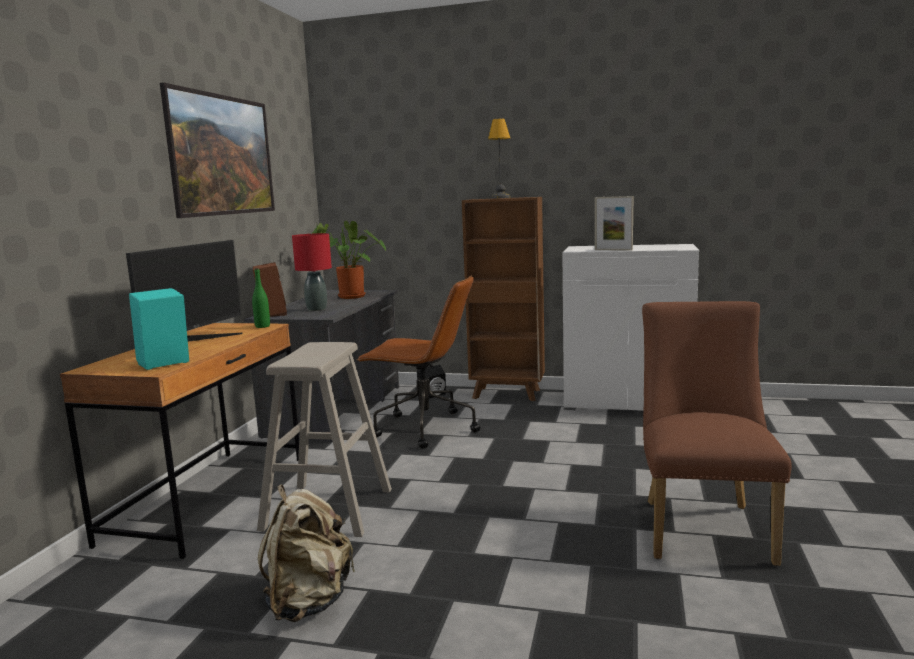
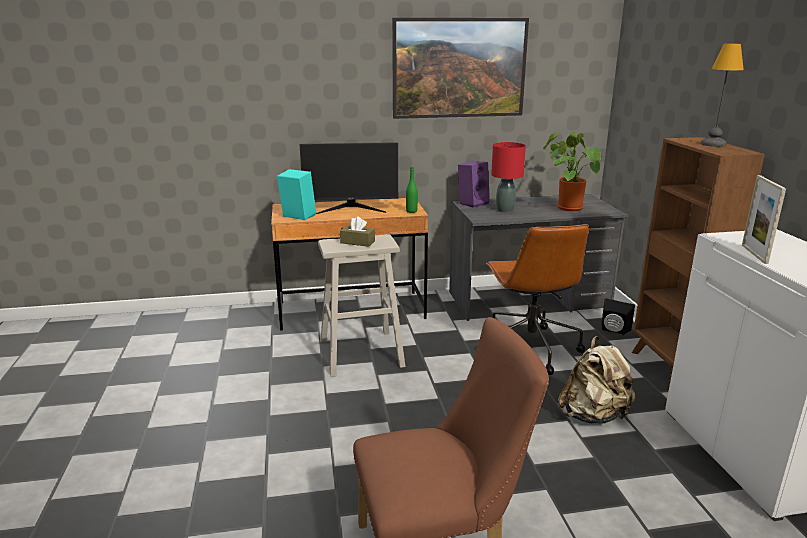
camera: 65 degrees right, 10 degrees up
brown speaker [253,262,287,317] -> purple speaker [458,161,490,208]
beige backpack [258,485,356,622] -> beige backpack moved to [558,336,635,424]
none -> brown tissue box [340,216,375,247]

